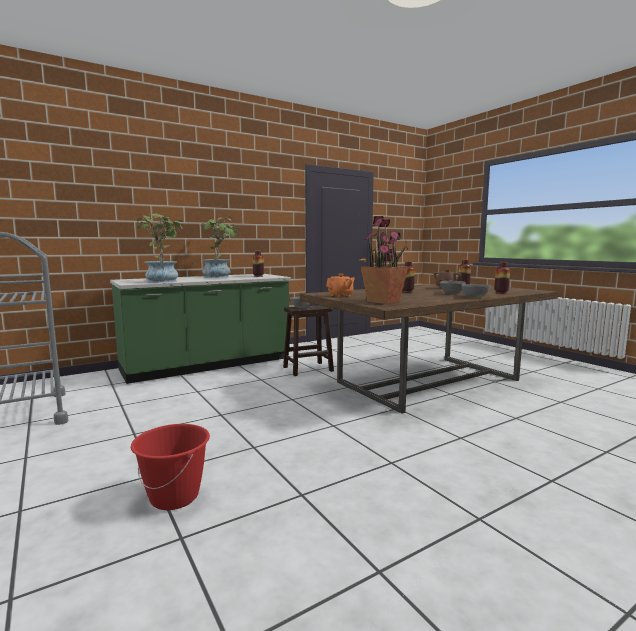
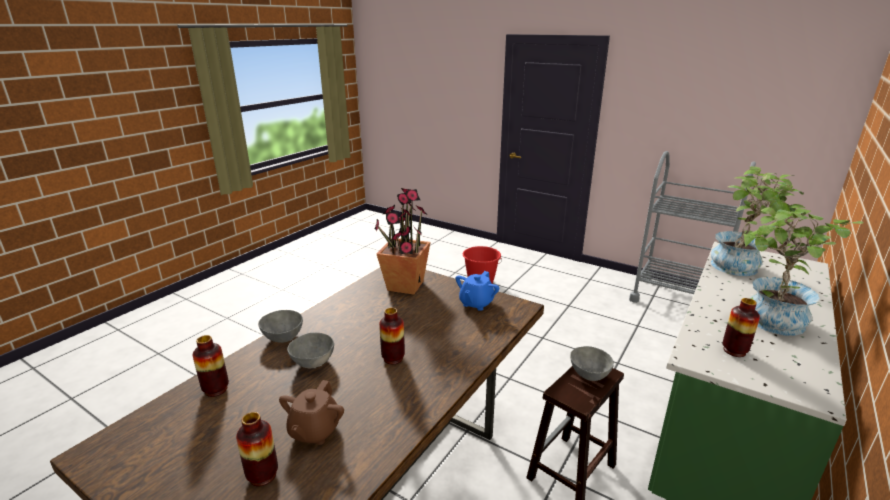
camera: 155 degrees right, 15 degrees up
orange teapot [326,274,355,297] -> blue teapot [456,271,499,311]

